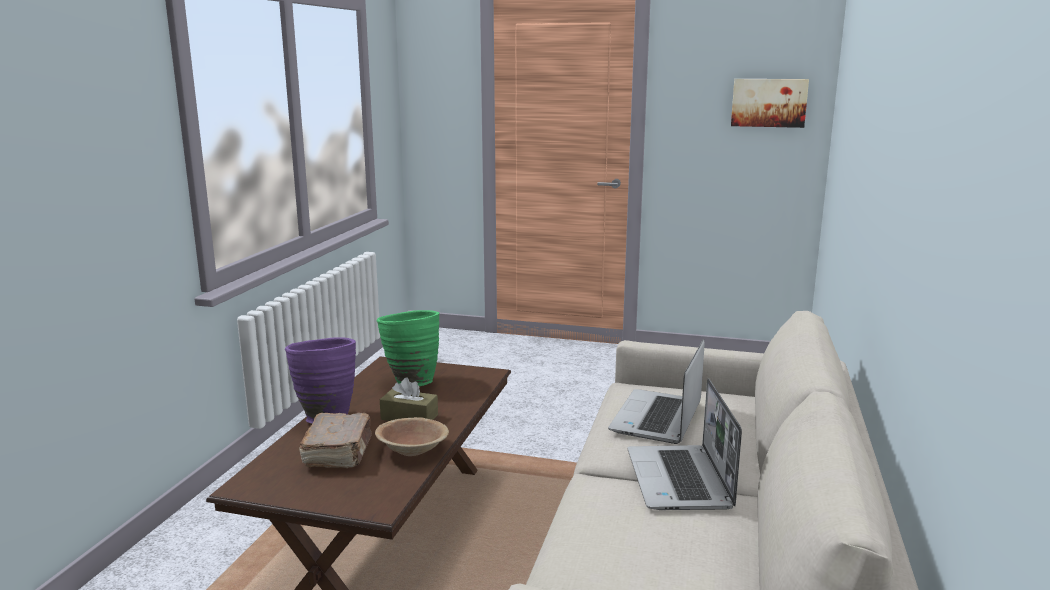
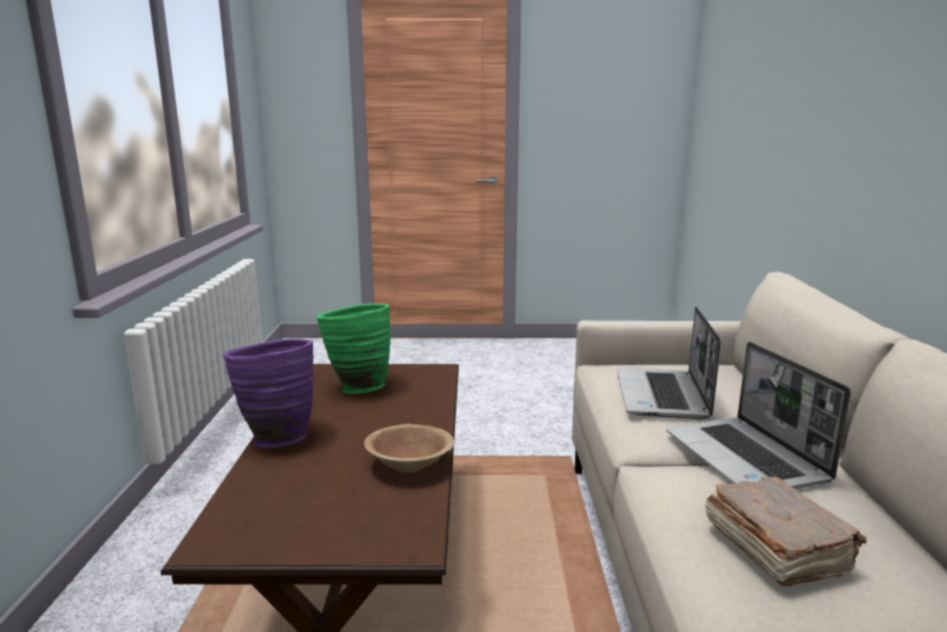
camera: 15 degrees left, 0 degrees up
brown book [299,412,372,468] -> brown book moved to [705,476,867,586]
brown tissue box [380,378,438,421] -> none
picture [731,79,809,128] -> none

